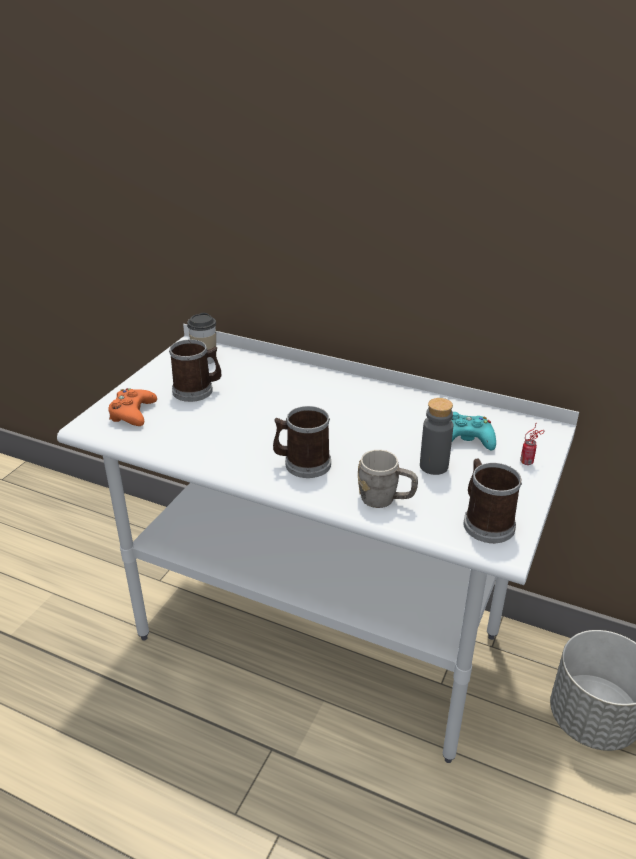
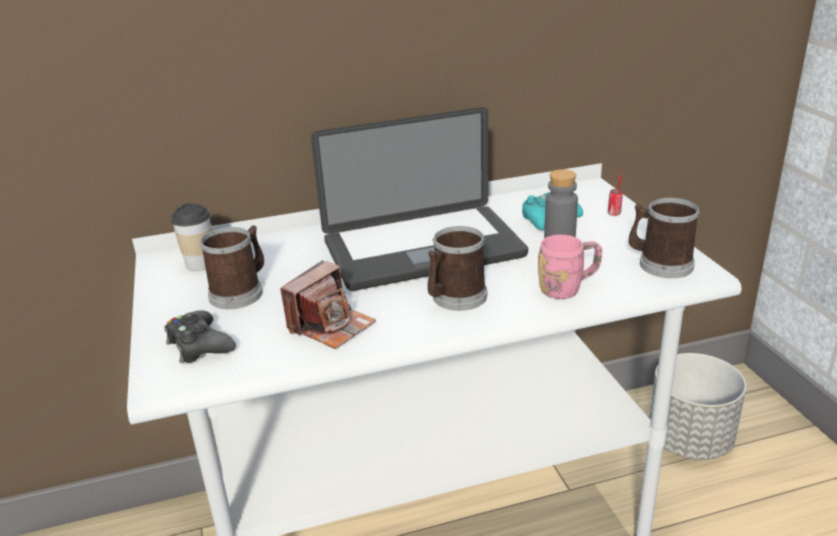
camera: 40 degrees left, 5 degrees down
orange game controller [108,388,157,426] -> black game controller [165,310,236,363]
grey mug [358,450,418,508] -> pink mug [538,235,602,299]
none -> camera [280,260,376,349]
none -> laptop [311,107,528,291]

